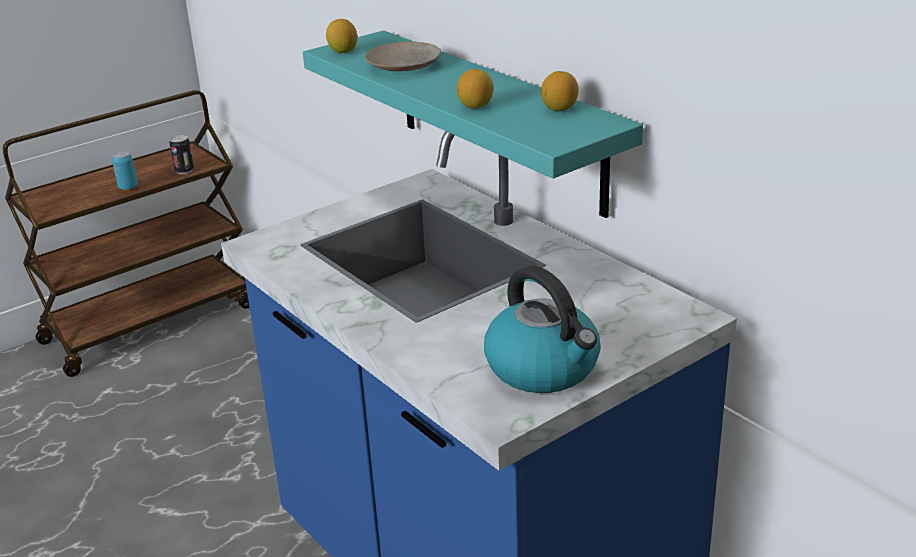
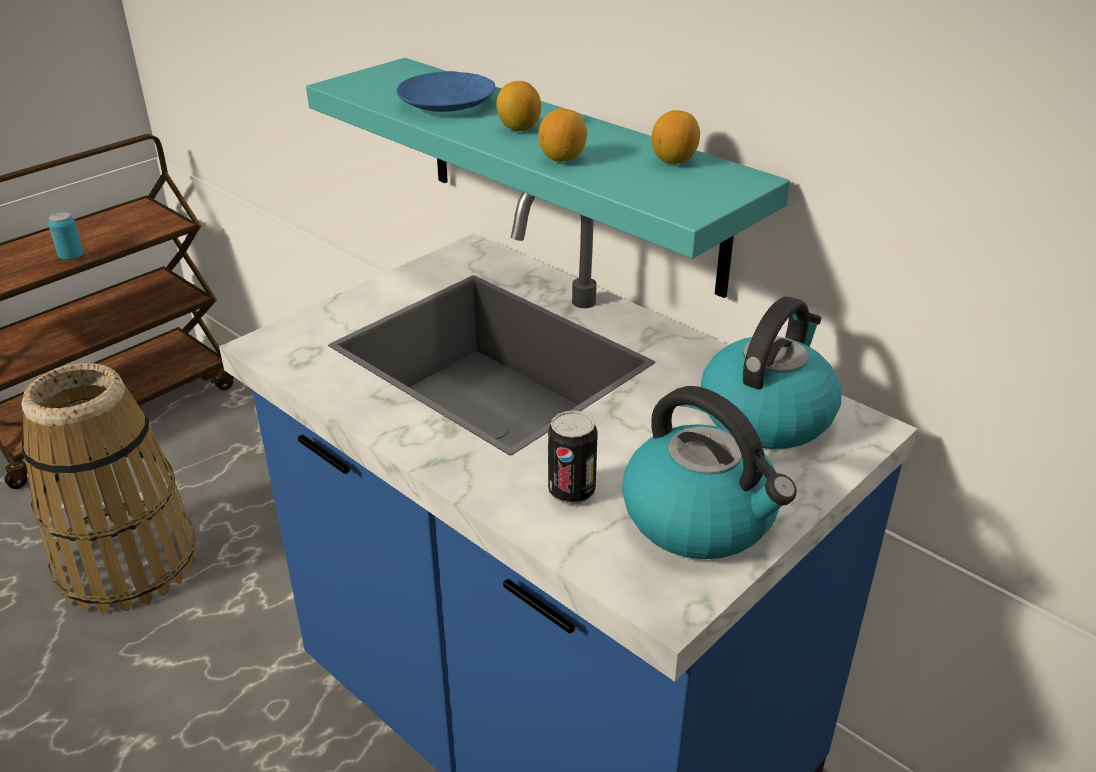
camera: 10 degrees left, 5 degrees up
can [169,135,194,174] -> can moved to [548,410,598,504]
lemon [326,19,357,53] -> lemon moved to [496,81,541,131]
beige plate [365,41,441,72] -> blue plate [396,71,495,112]
none -> basket [21,363,197,614]
none -> kettle [701,297,841,449]

